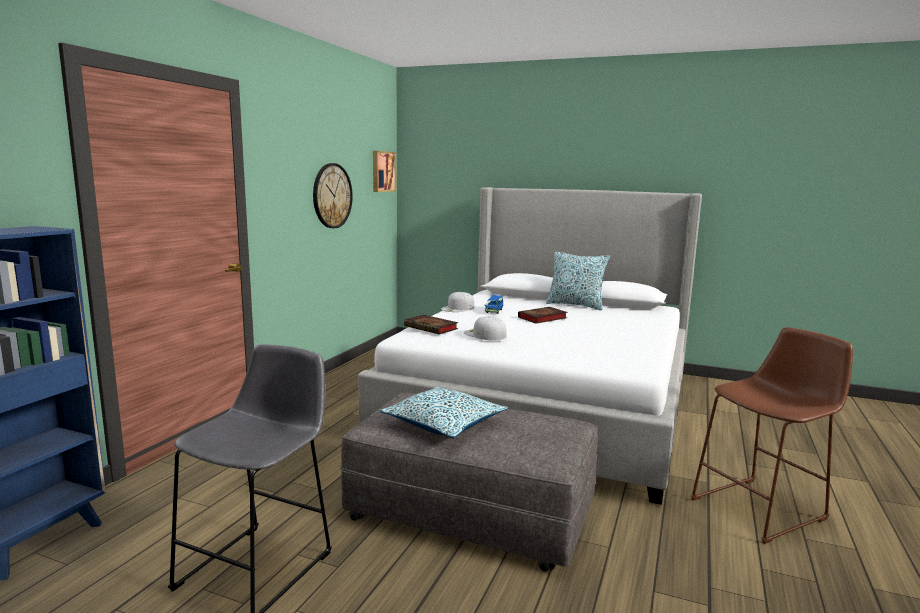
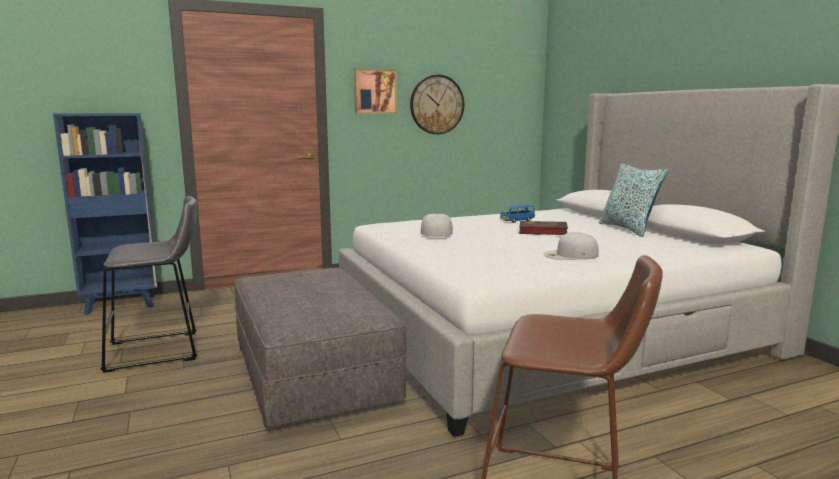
camera: 45 degrees right, 0 degrees up
picture [373,151,396,192] -> picture moved to [354,69,397,114]
pillow [380,387,508,438] -> none
book [404,315,458,334] -> none
white cap [441,292,474,312] -> white cap moved to [543,232,599,260]

